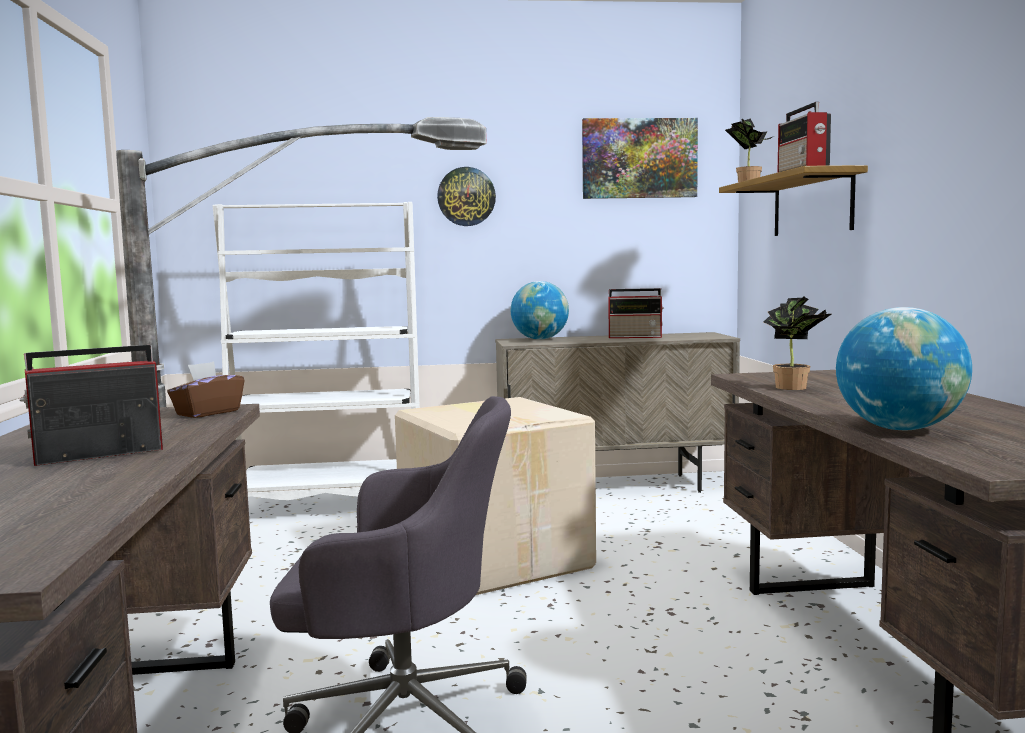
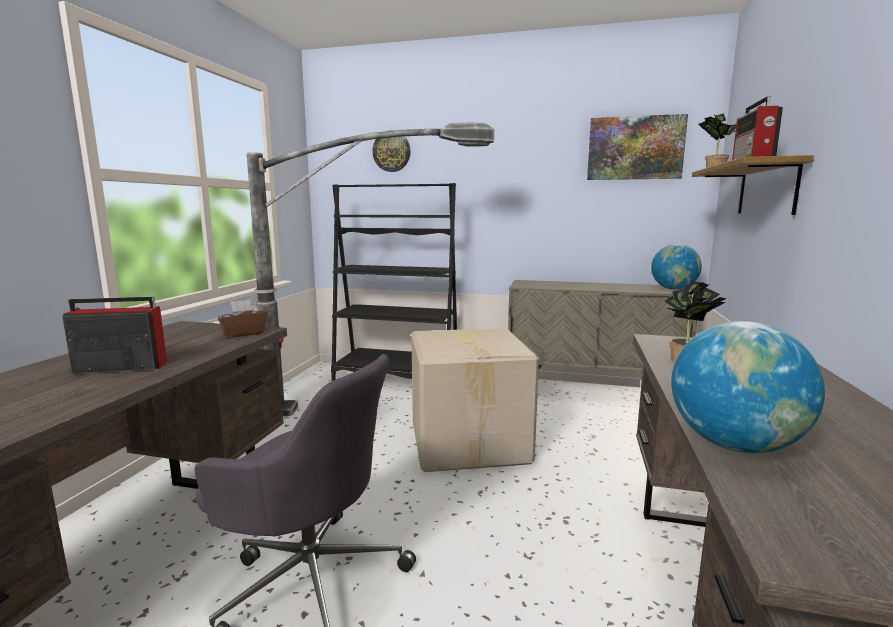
camera: 20 degrees right, 5 degrees up
white bookcase [213,202,420,500] -> black bookcase [331,183,457,381]
wall clock [437,167,496,226] -> wall clock moved to [372,136,411,172]
globe [511,281,569,340] -> globe moved to [651,244,702,290]
radio [608,288,664,338] -> none

